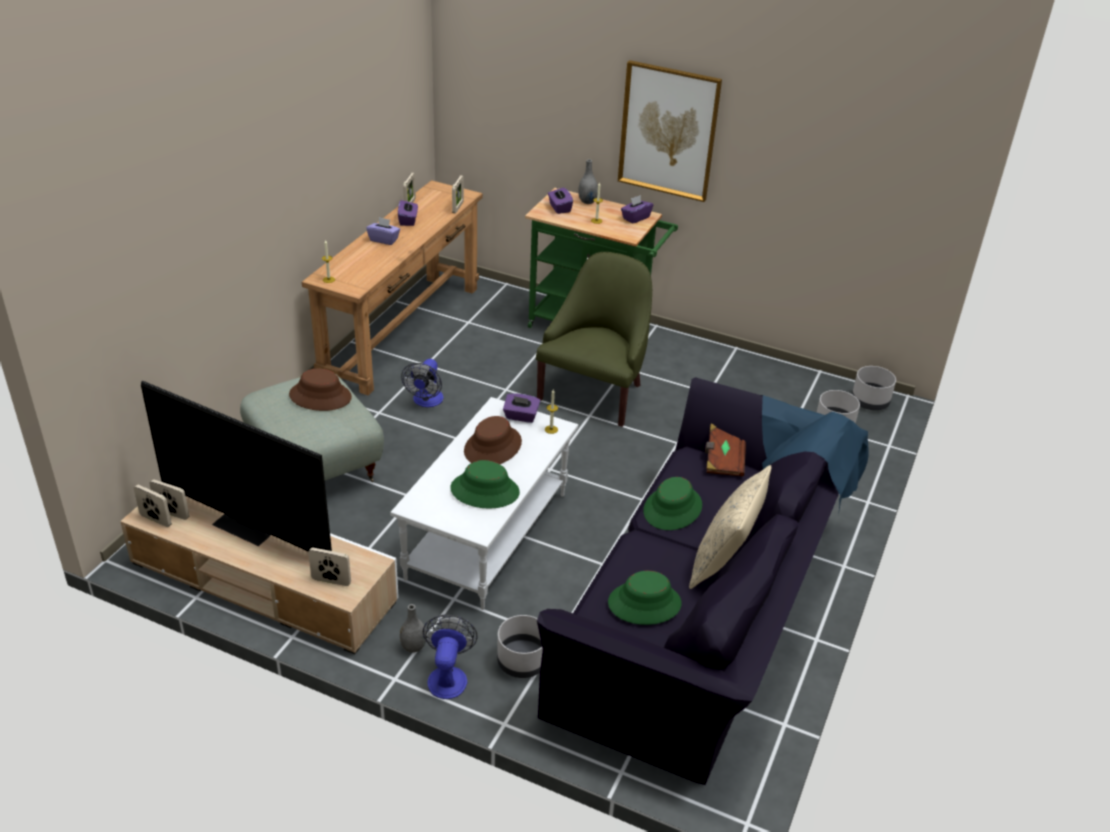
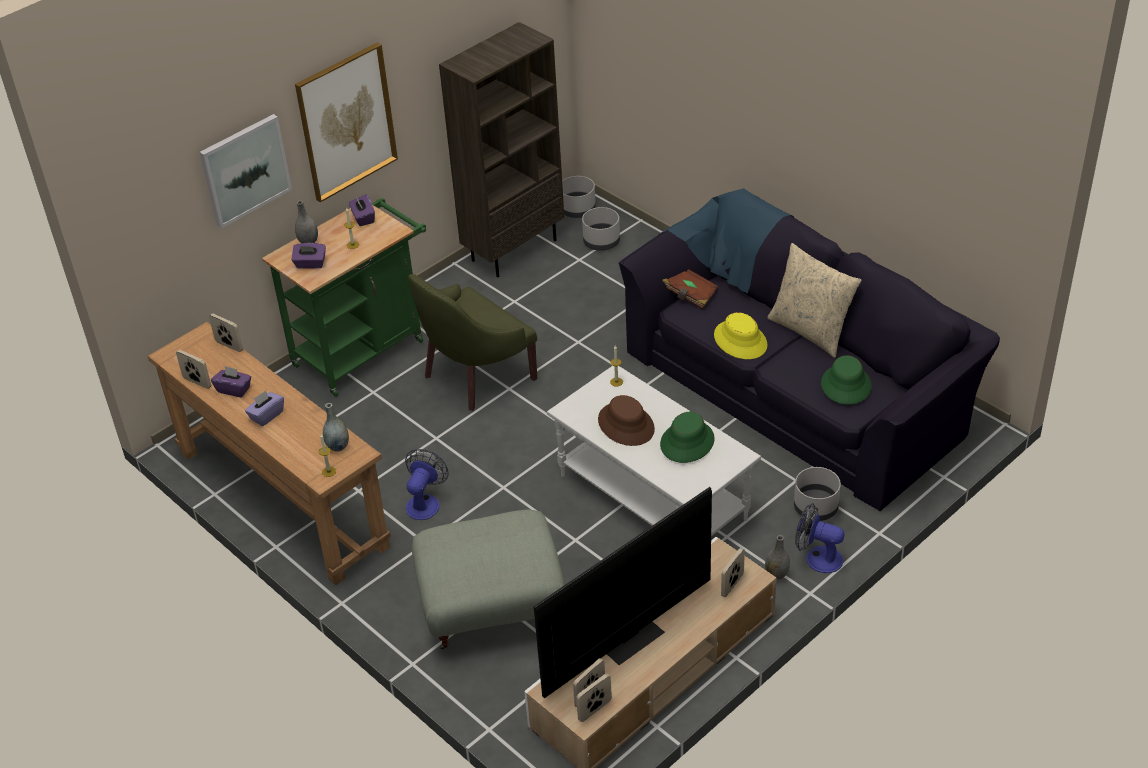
camera: 65 degrees left, 5 degrees up
brown hat [289,368,352,411] -> none
fan [401,359,443,407] -> fan turned 105 degrees counterclockwise [405,449,449,520]
purple tissue box [503,393,540,423] -> none
green armchair [536,252,652,427] -> green armchair turned 90 degrees counterclockwise [408,274,537,411]
green hat [643,477,702,530] -> yellow hat [714,312,767,359]
none -> picture [200,114,292,228]
none -> grey vase [323,403,349,452]
none -> brown bookcase [439,22,564,277]

